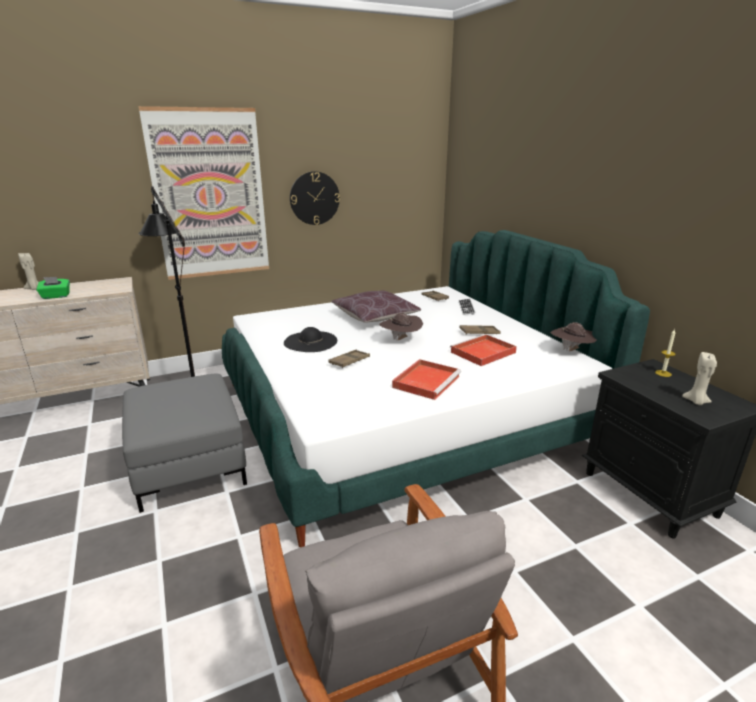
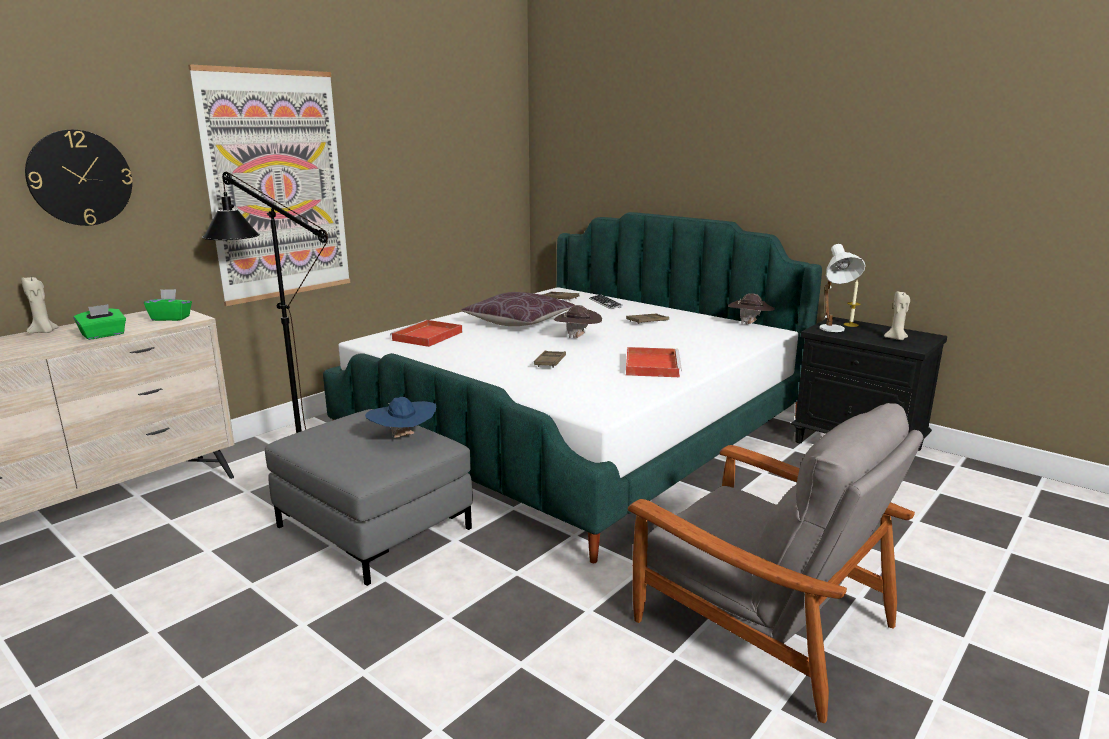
camera: 25 degrees left, 5 degrees down
black hat [284,327,337,352] -> none
wall clock [290,171,340,225] -> wall clock moved to [25,130,132,226]
red tray [450,334,517,366] -> red tray moved to [390,320,462,347]
none -> green tissue box [144,289,192,321]
none -> blue hat [365,397,436,438]
none -> white table lamp [819,244,866,332]

